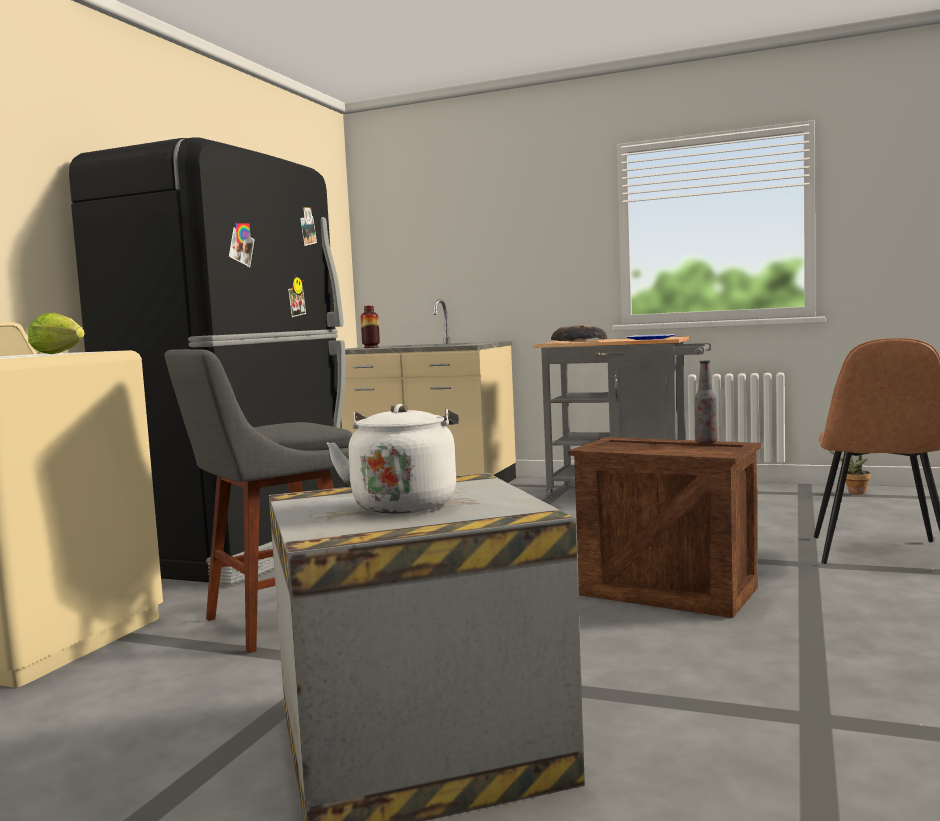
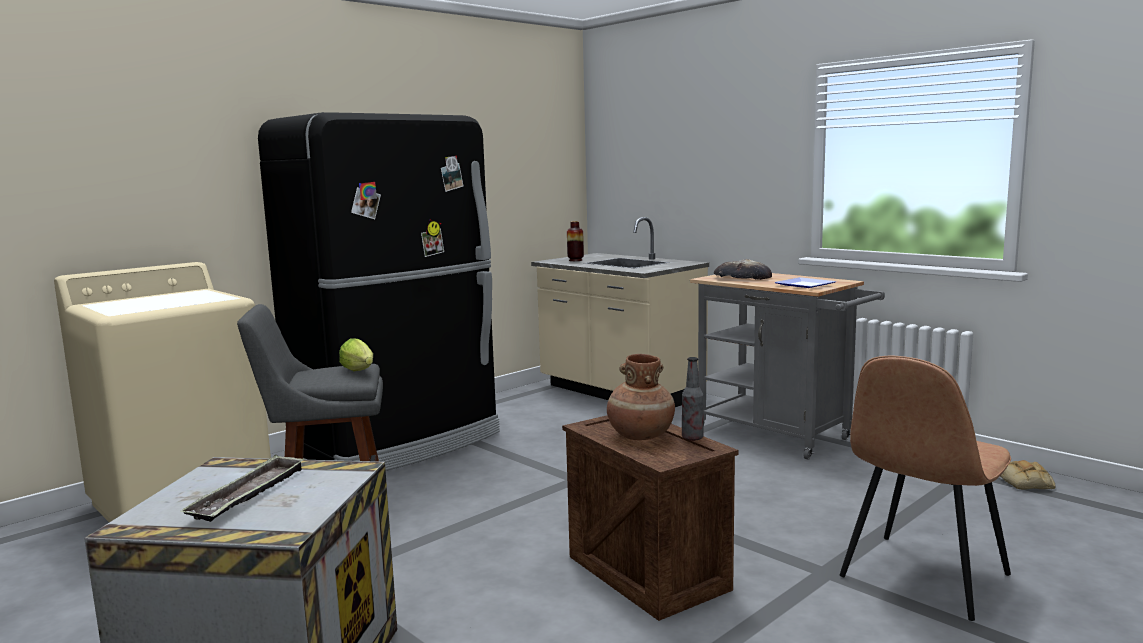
camera: 25 degrees right, 5 degrees up
lettuce [28,313,85,354] -> lettuce moved to [339,338,373,371]
white kettle [327,404,459,514] -> tray [181,455,305,522]
potted plant [828,450,871,494] -> bread [1000,460,1056,489]
none -> brown vase [607,354,675,440]

